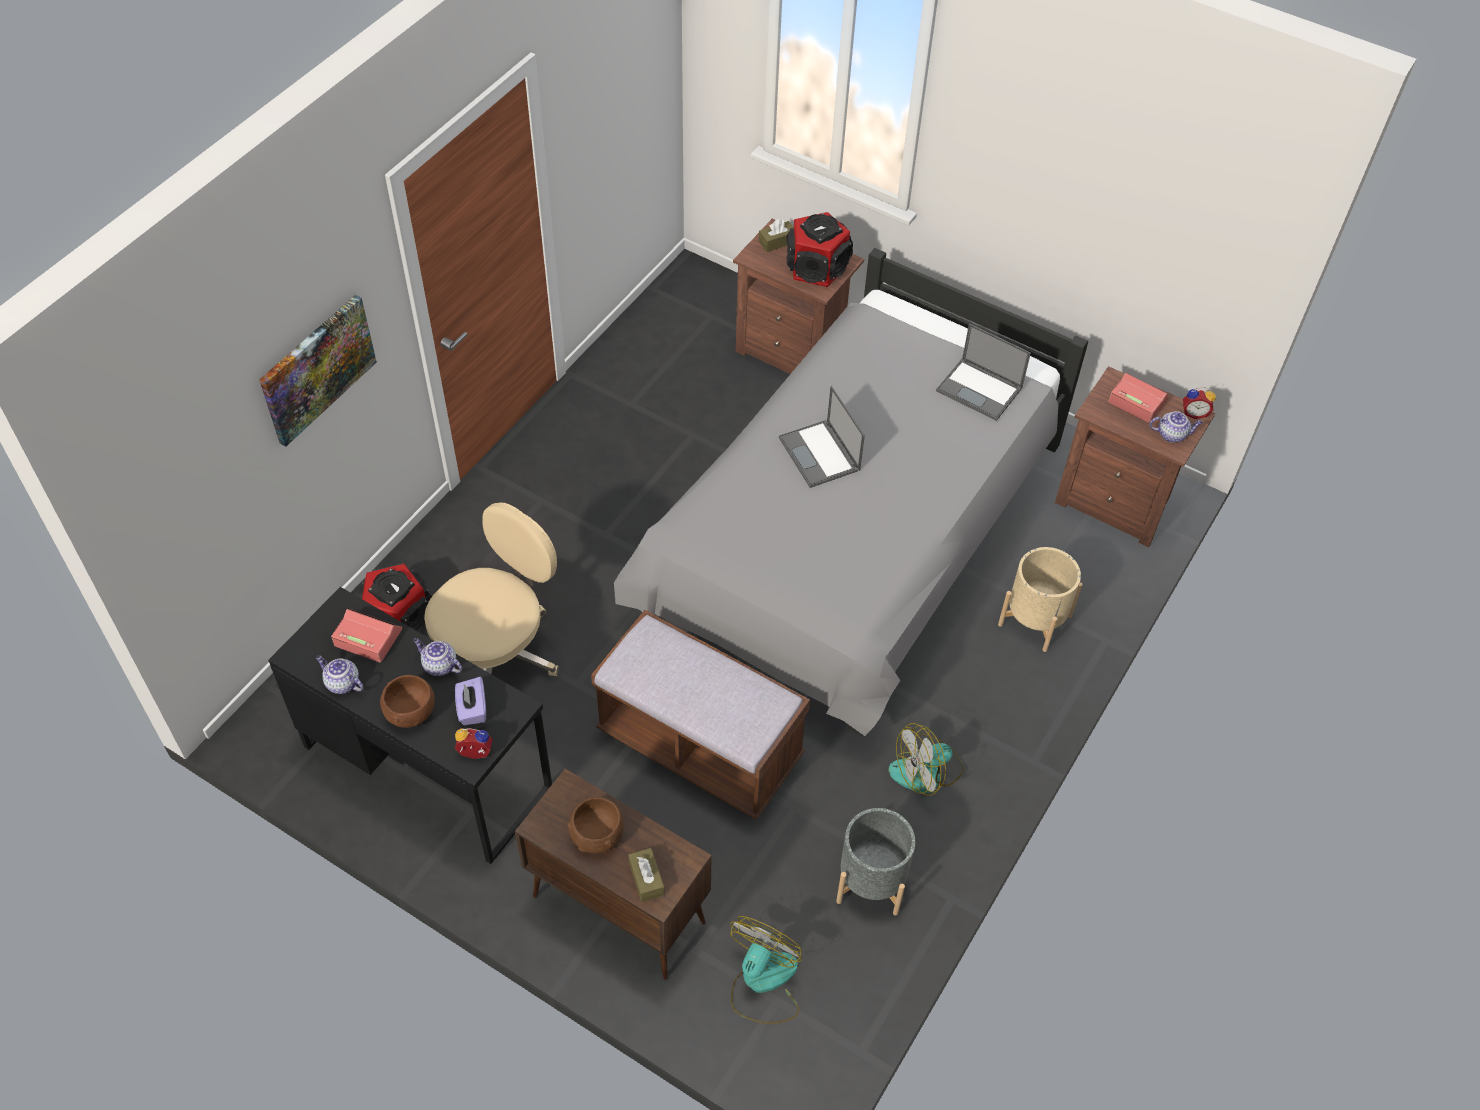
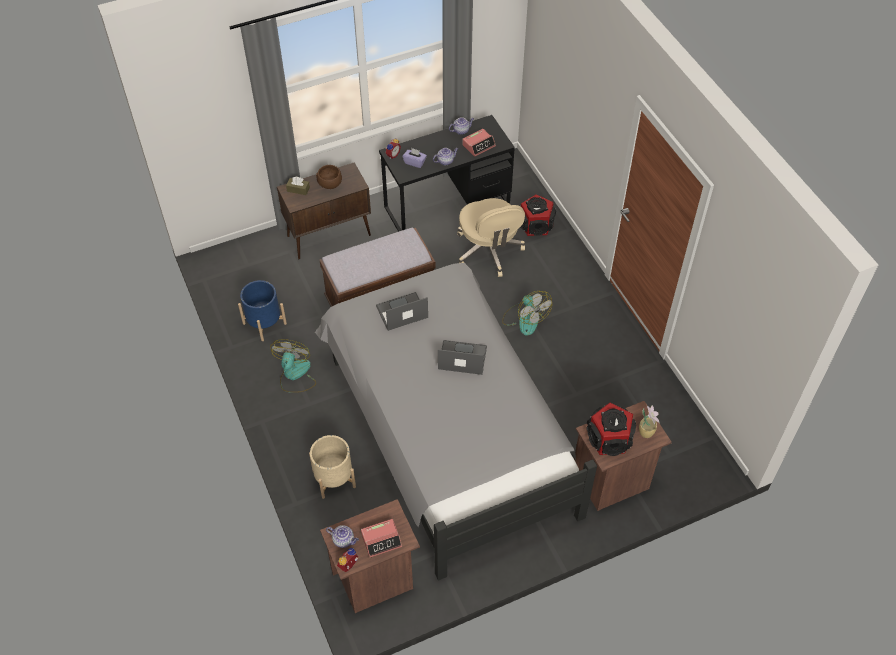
camera: 125 degrees right, 0 degrees up
picture [259,295,377,447] -> none
brown bowl [380,675,435,728] -> none
fan [730,916,802,1024] -> fan moved to [502,291,552,336]
brown tissue box [759,219,794,252] -> potted plant [639,405,659,438]
grey planter [836,808,915,916] -> blue planter [238,280,287,341]
laptop [936,323,1031,421] -> laptop moved to [376,292,428,331]
teapot [1150,411,1203,443] -> teapot turned 105 degrees counterclockwise [326,525,359,548]

